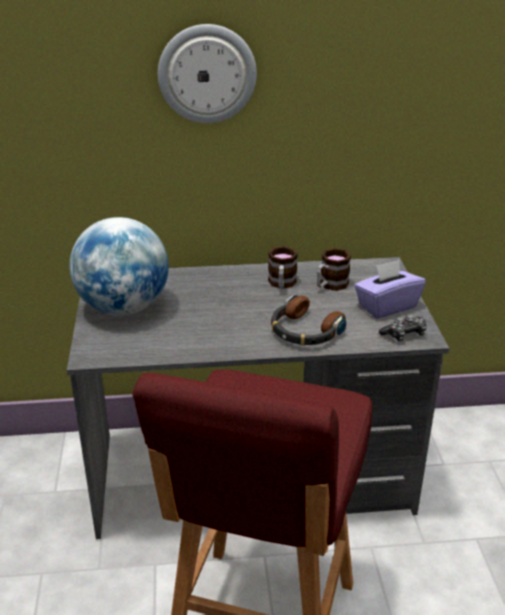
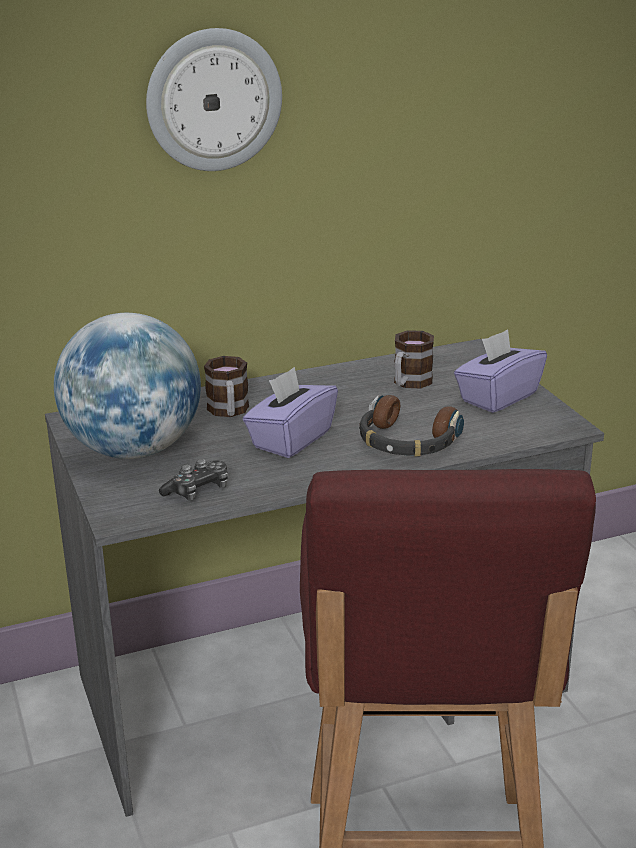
camera: 15 degrees left, 5 degrees down
mug [268,246,298,289] -> mug moved to [204,356,249,417]
game controller [379,315,427,342] -> game controller moved to [159,459,228,501]
none -> purple tissue box [243,367,338,458]

